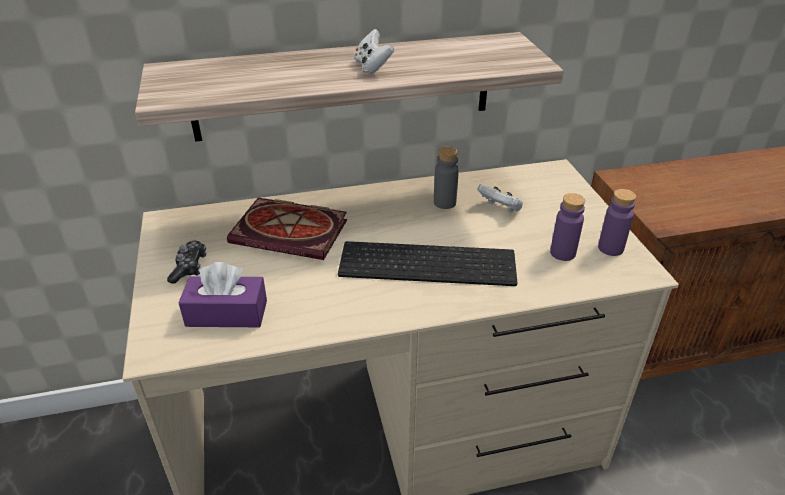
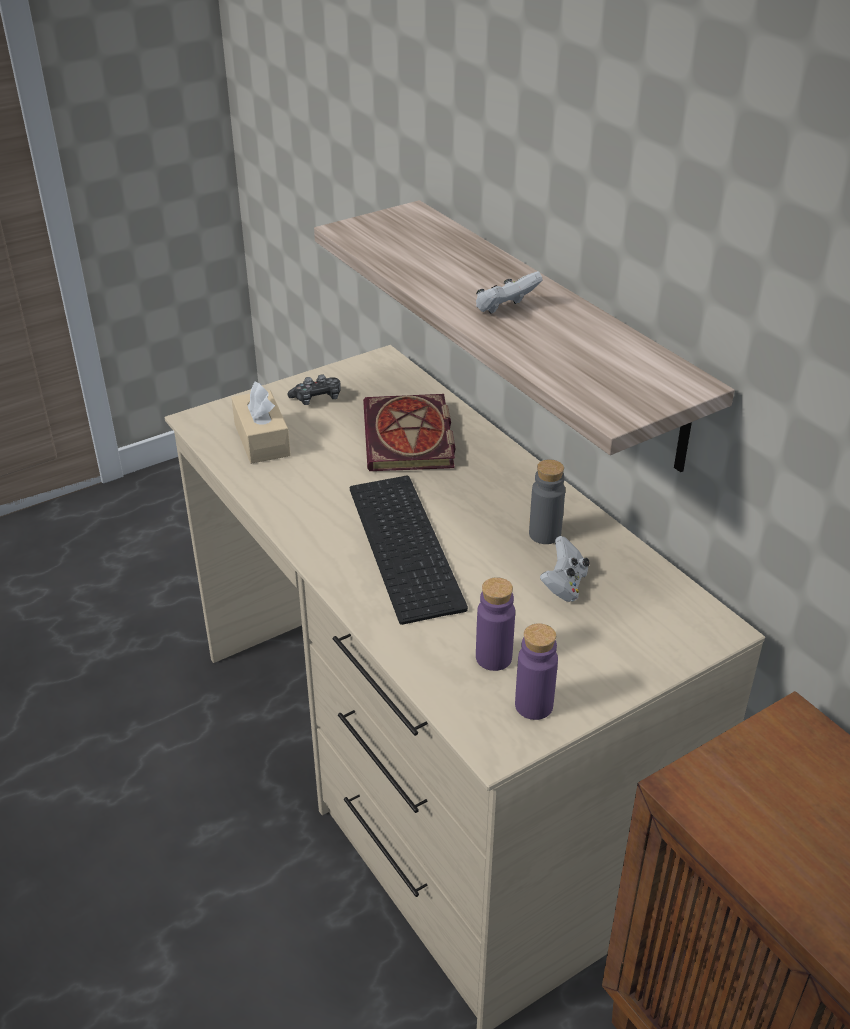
camera: 70 degrees right, 0 degrees up
purple tissue box [179,262,267,327] -> beige tissue box [231,382,291,464]

